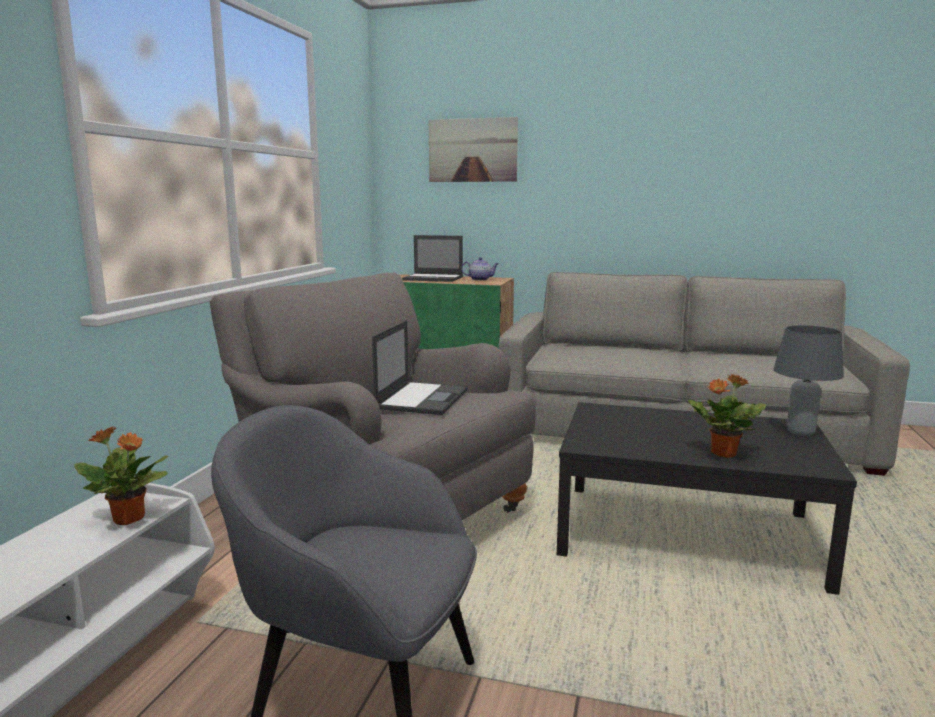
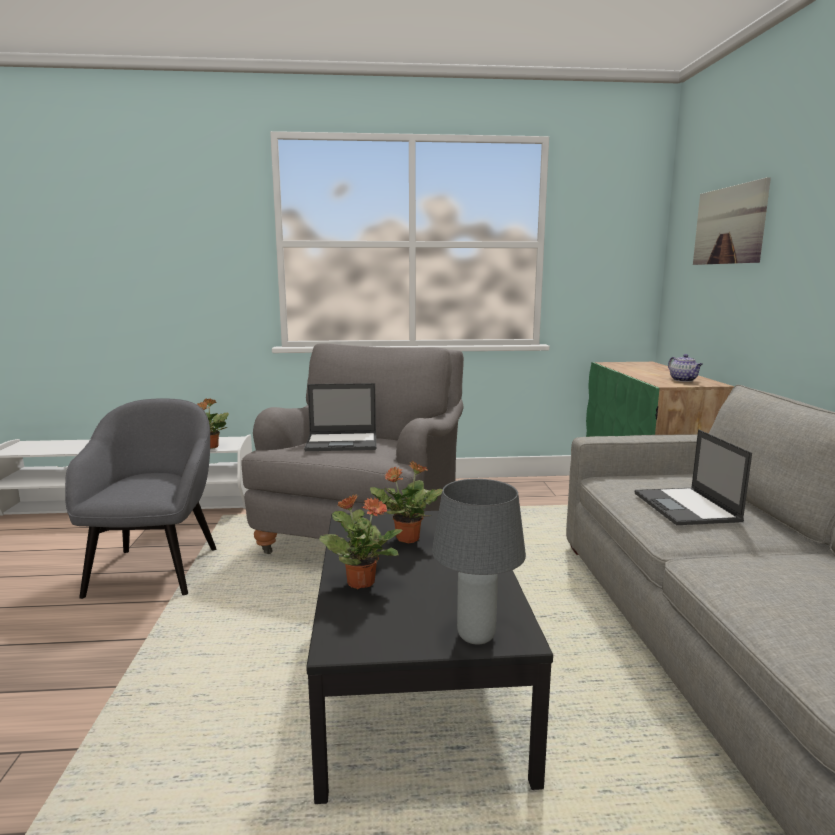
camera: 70 degrees right, 0 degrees up
laptop [402,235,463,282] -> laptop moved to [635,429,752,525]
none -> potted plant [370,460,443,543]

